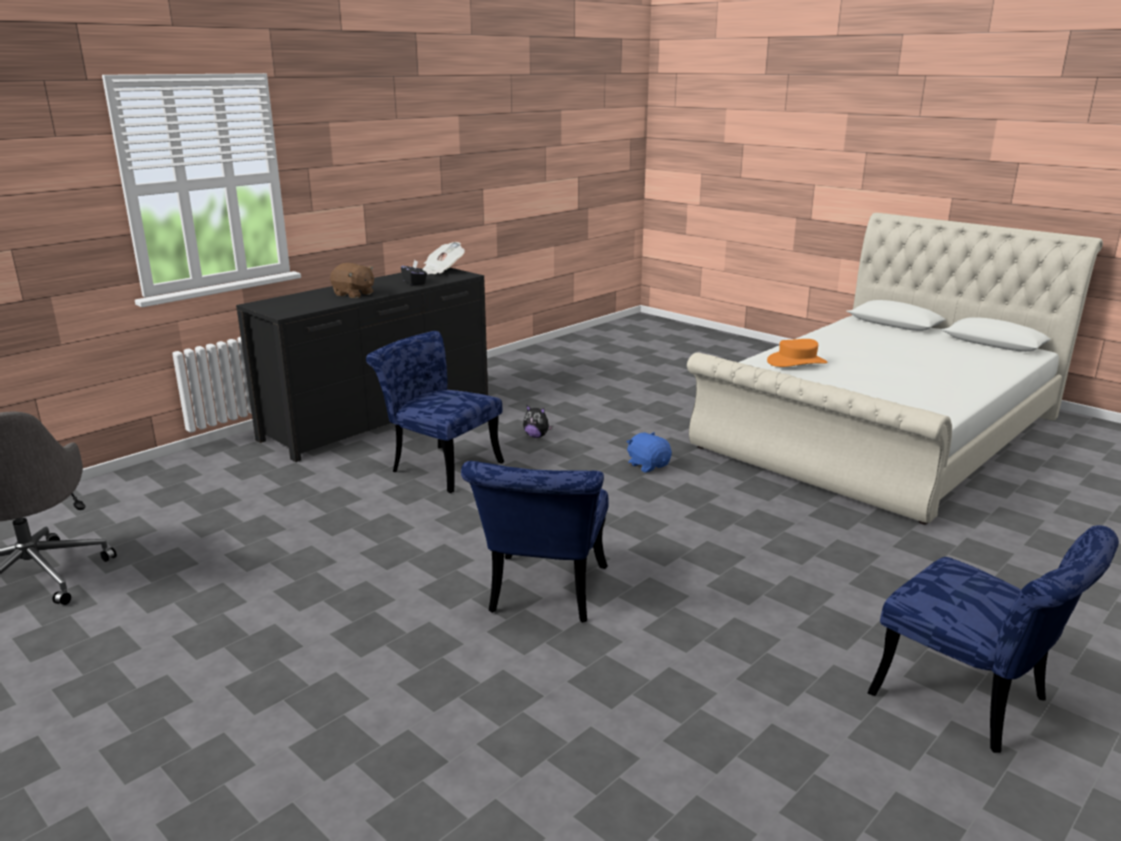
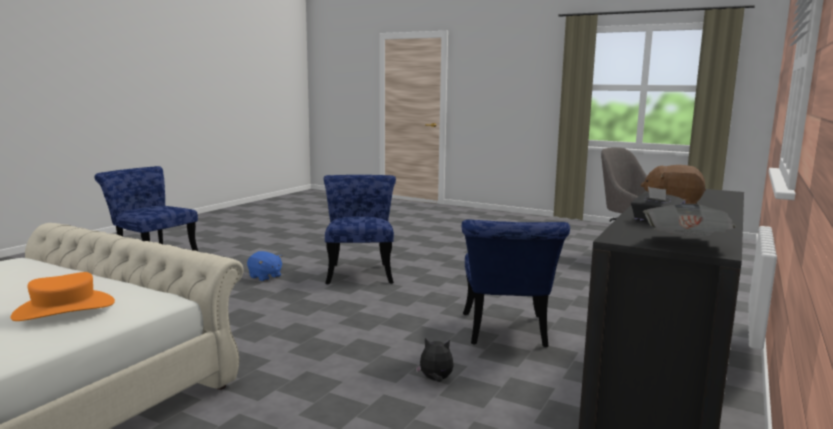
camera: 165 degrees right, 10 degrees down
blue chair [366,331,504,493] -> blue chair turned 75 degrees clockwise [462,220,570,347]
blue plush toy [627,432,672,472] -> blue plush toy moved to [247,251,283,281]

